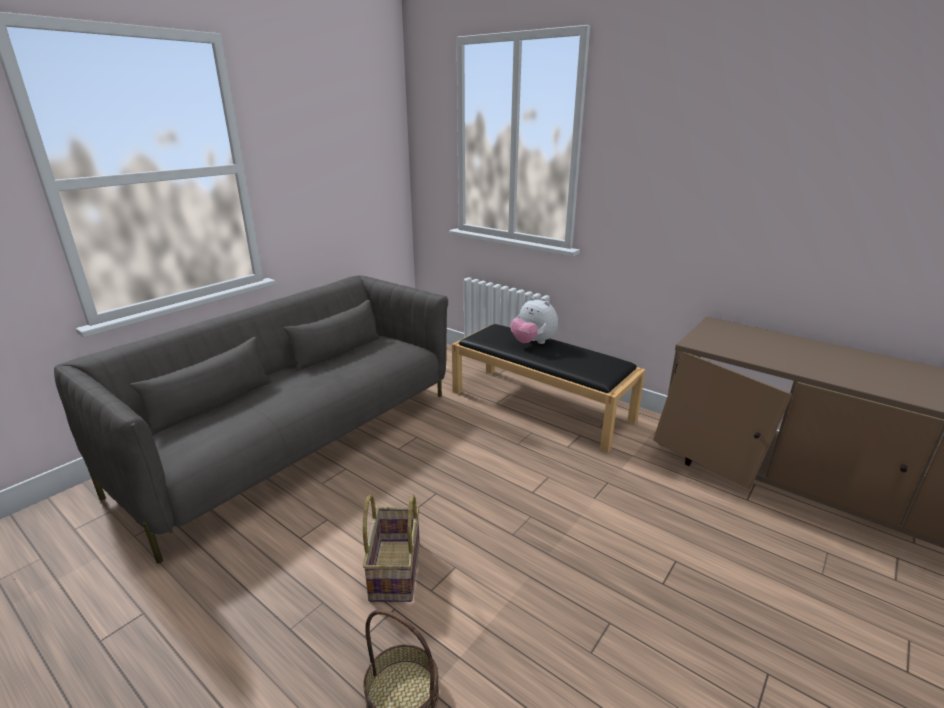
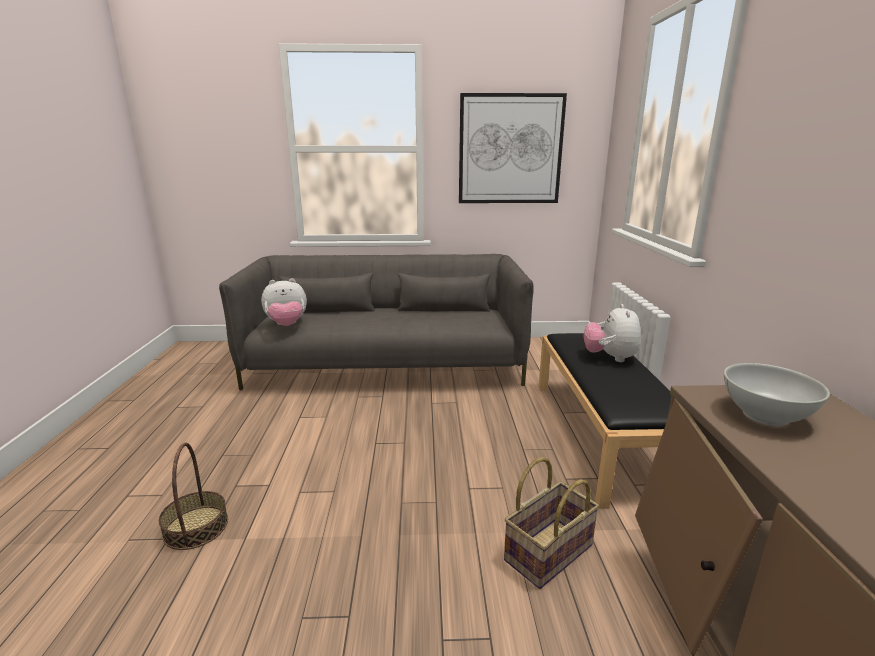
camera: 50 degrees right, 5 degrees down
basket [363,495,420,602] -> basket moved to [504,457,600,589]
none -> plush toy [261,278,307,326]
none -> picture [459,93,567,203]
none -> white bowl [724,363,830,426]

